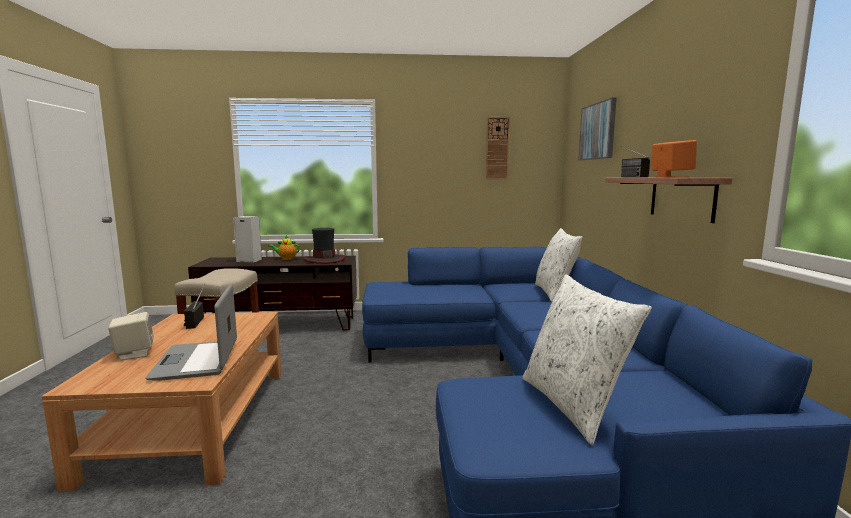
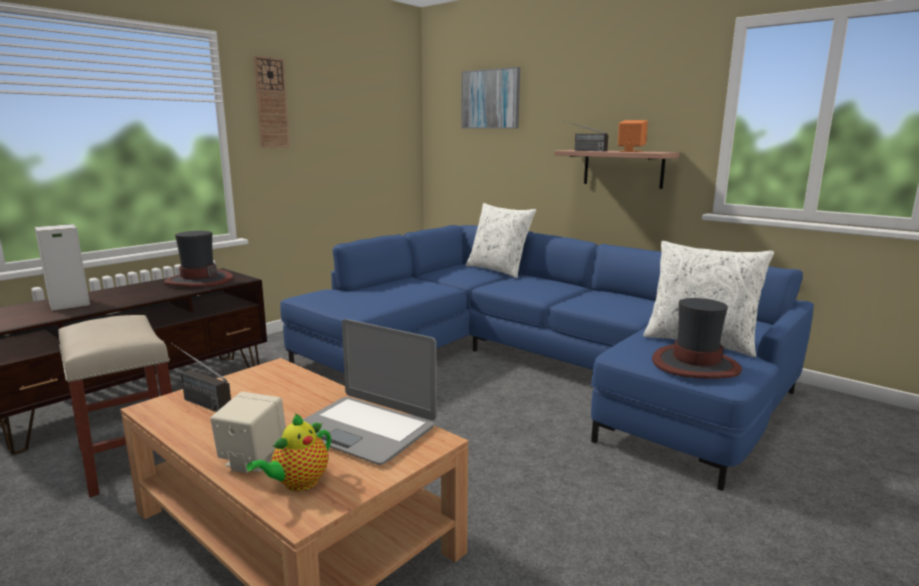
camera: 45 degrees left, 5 degrees up
teapot [268,235,300,260] -> teapot moved to [246,414,331,491]
wall clock [486,117,510,179] -> wall clock moved to [253,56,290,148]
none -> hat [652,298,742,379]

